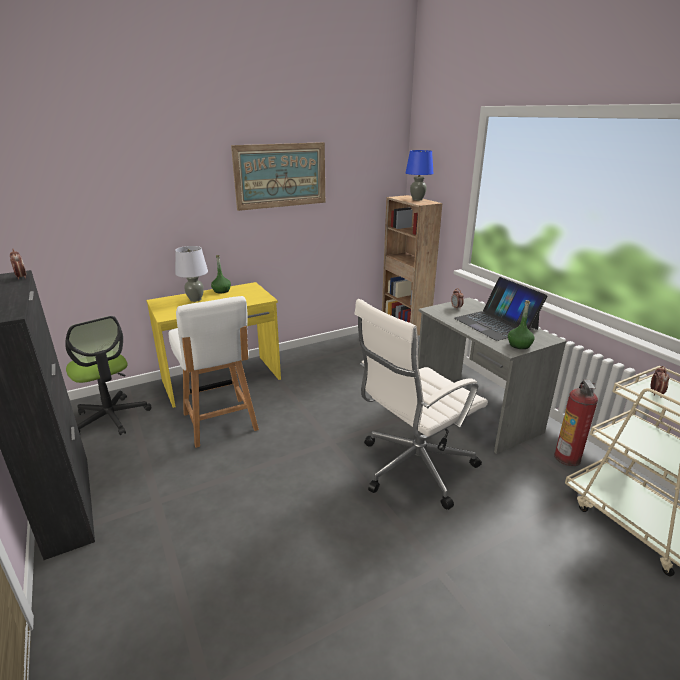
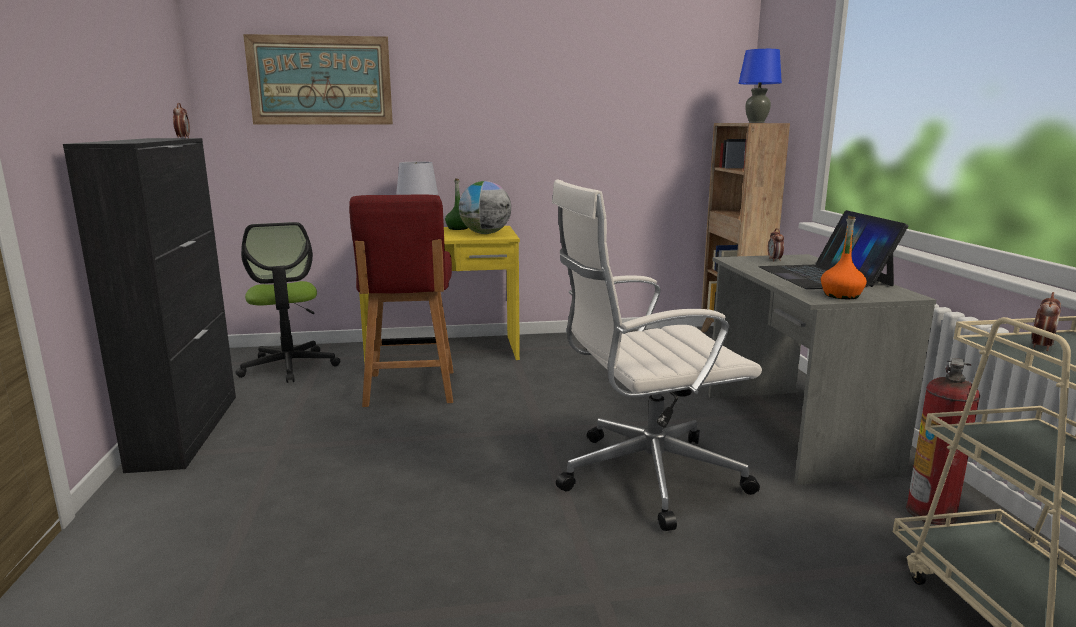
camera: 20 degrees right, 10 degrees down
white chair [169,296,259,448] -> red chair [349,194,454,407]
picture [231,142,325,211] -> picture moved to [243,34,393,125]
green bottle [508,300,535,349] -> orange bottle [821,216,867,299]
none -> globe [459,181,511,234]

